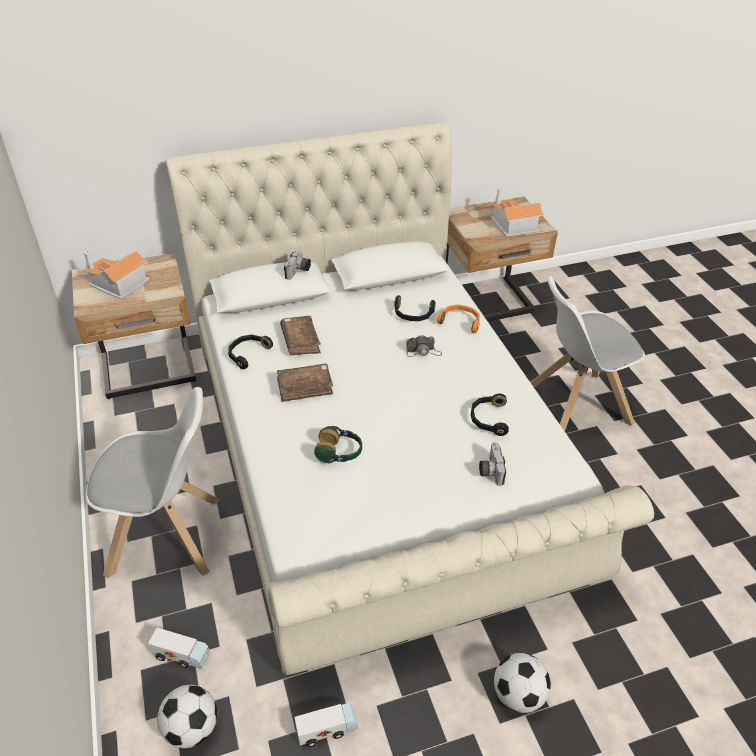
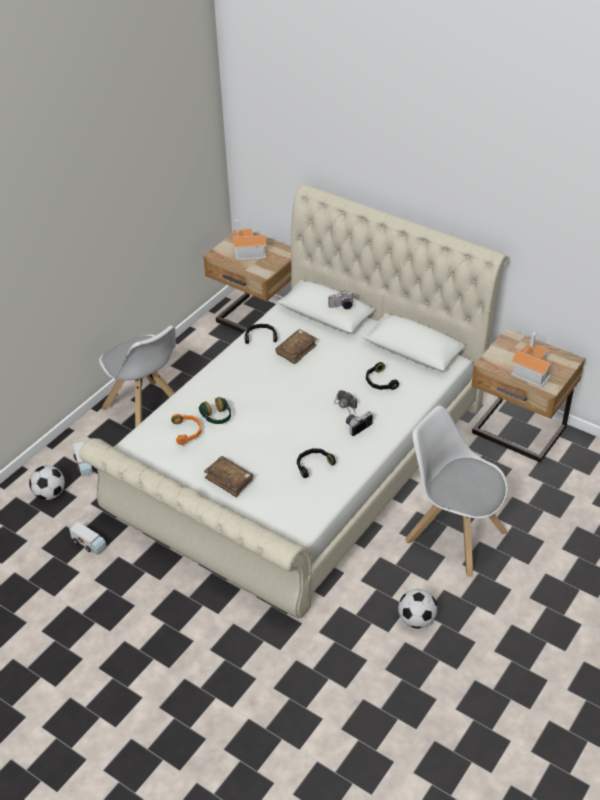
camera: 55 degrees right, 0 degrees up
brown book [277,363,333,402] -> brown book moved to [204,456,254,497]
orange headphones [437,305,480,333] -> orange headphones moved to [171,414,202,445]
camera [479,442,506,486] -> camera moved to [346,411,373,436]
football [494,653,551,713] -> football moved to [398,589,437,628]

